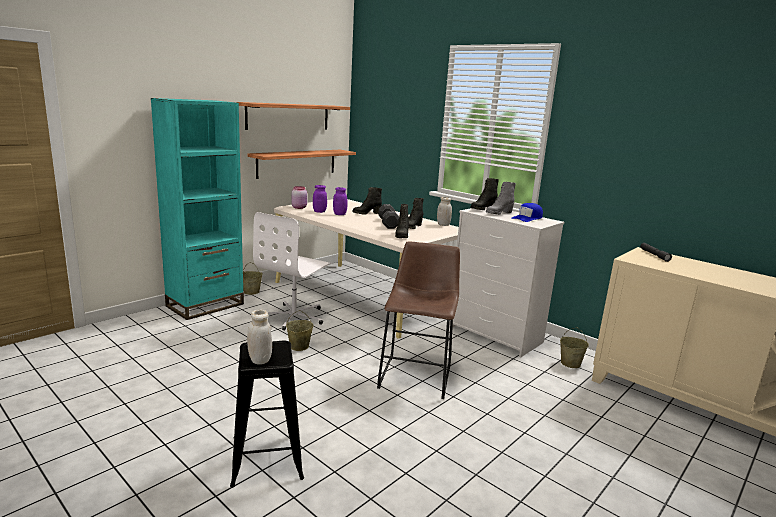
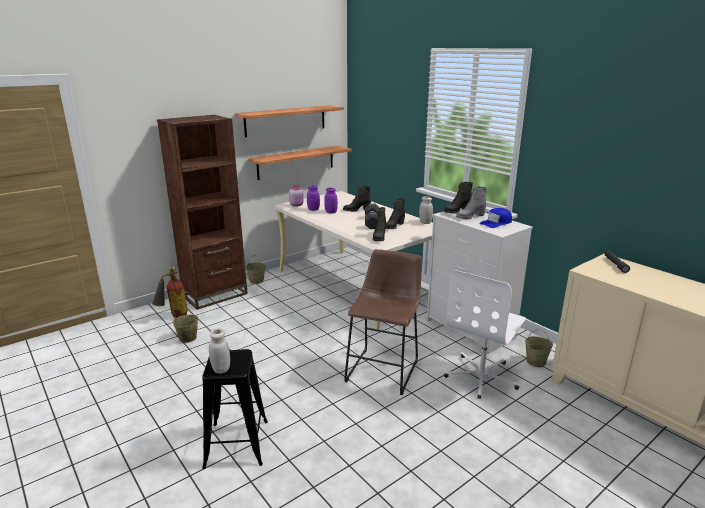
camera: 10 degrees right, 5 degrees up
turquoise bookcase [151,98,244,320] -> brown bookcase [157,115,248,310]
white office chair [253,212,331,330] -> white office chair moved to [444,270,526,399]
beige bucket [286,310,314,351] -> beige bucket moved to [173,308,198,343]
none -> fire extinguisher [152,266,188,318]

